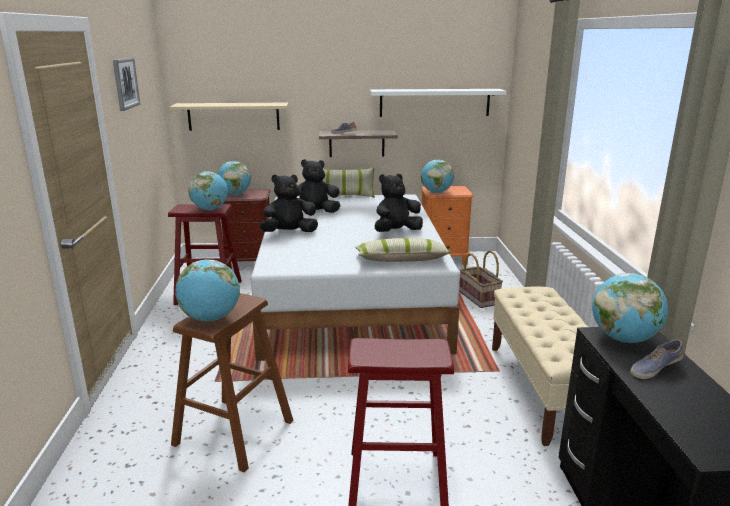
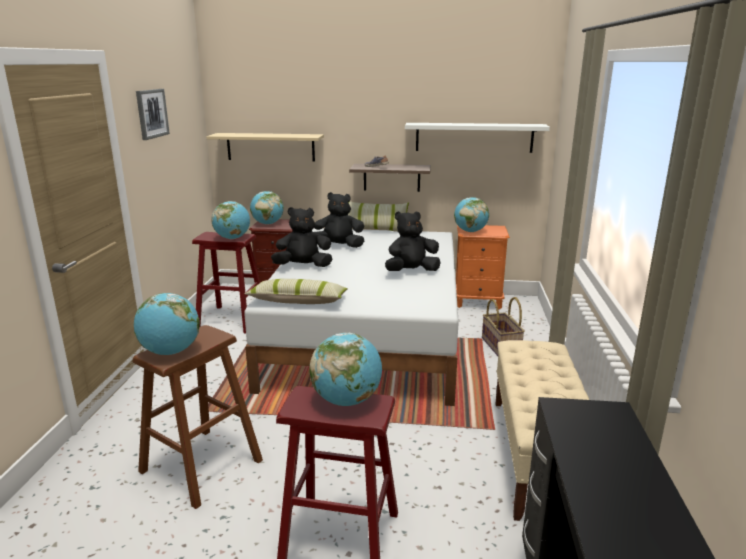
camera: 10 degrees right, 0 degrees up
pillow [355,238,452,262] -> pillow moved to [245,279,348,304]
globe [592,273,668,343] -> globe moved to [309,332,382,406]
shoe [630,339,683,379] -> none

